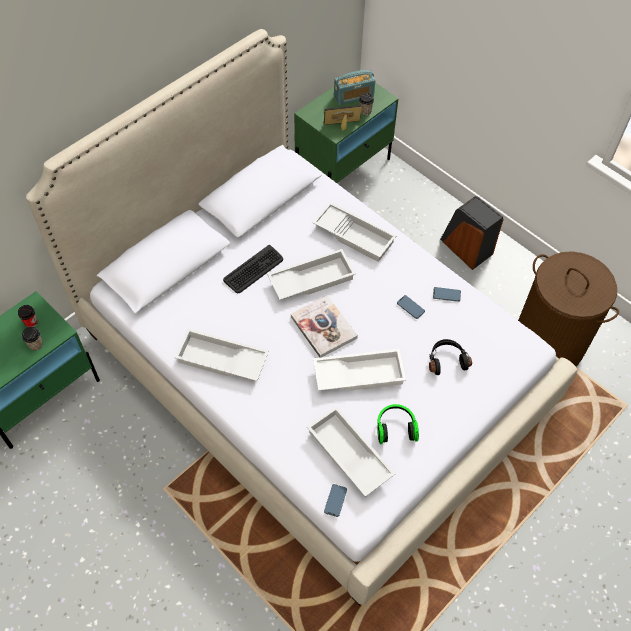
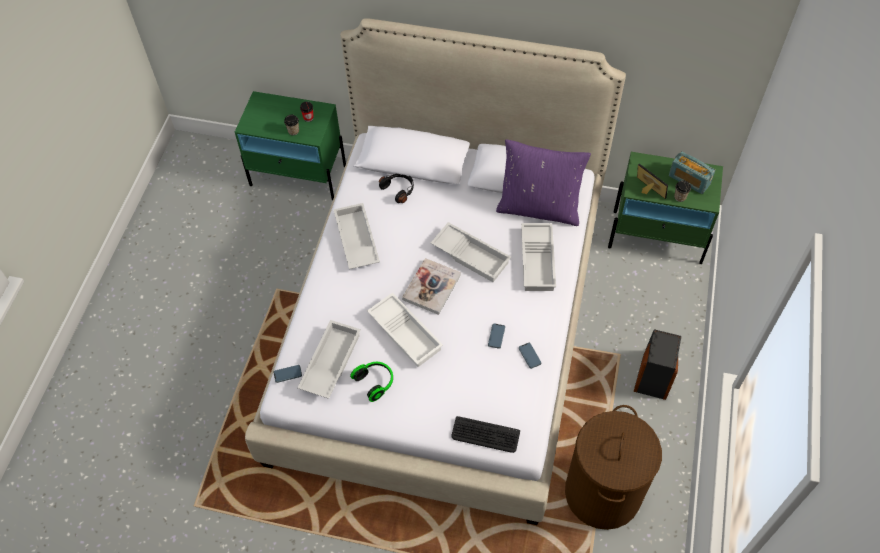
camera: 60 degrees right, 0 degrees up
keyboard [223,245,283,293] -> keyboard moved to [451,416,520,453]
black headphones [429,339,472,375] -> black headphones moved to [379,173,414,203]
none -> purple pillow [496,139,591,226]

